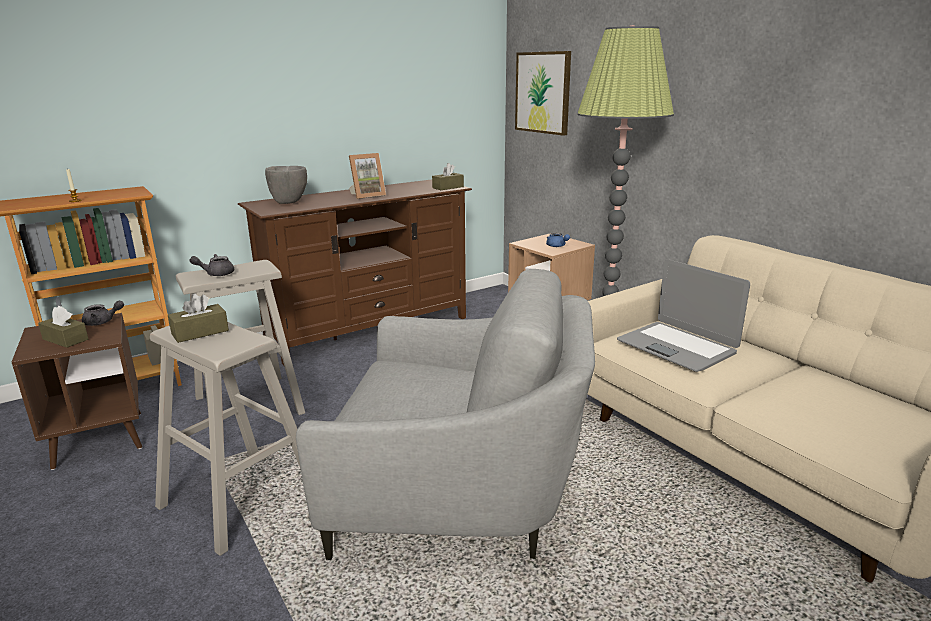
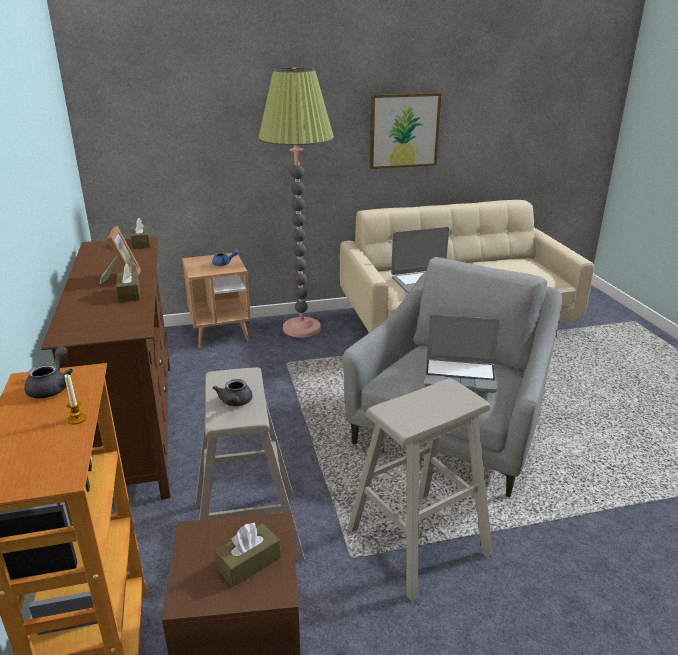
camera: 70 degrees left, 5 degrees up
grey teapot [82,301,124,326] -> grey teapot moved to [24,346,73,398]
brown tissue box [168,294,229,343] -> brown tissue box moved to [116,263,140,302]
grey bowl [265,166,307,204] -> none
picture [515,51,571,136] -> picture moved to [370,93,441,169]
none -> laptop [425,314,500,393]

